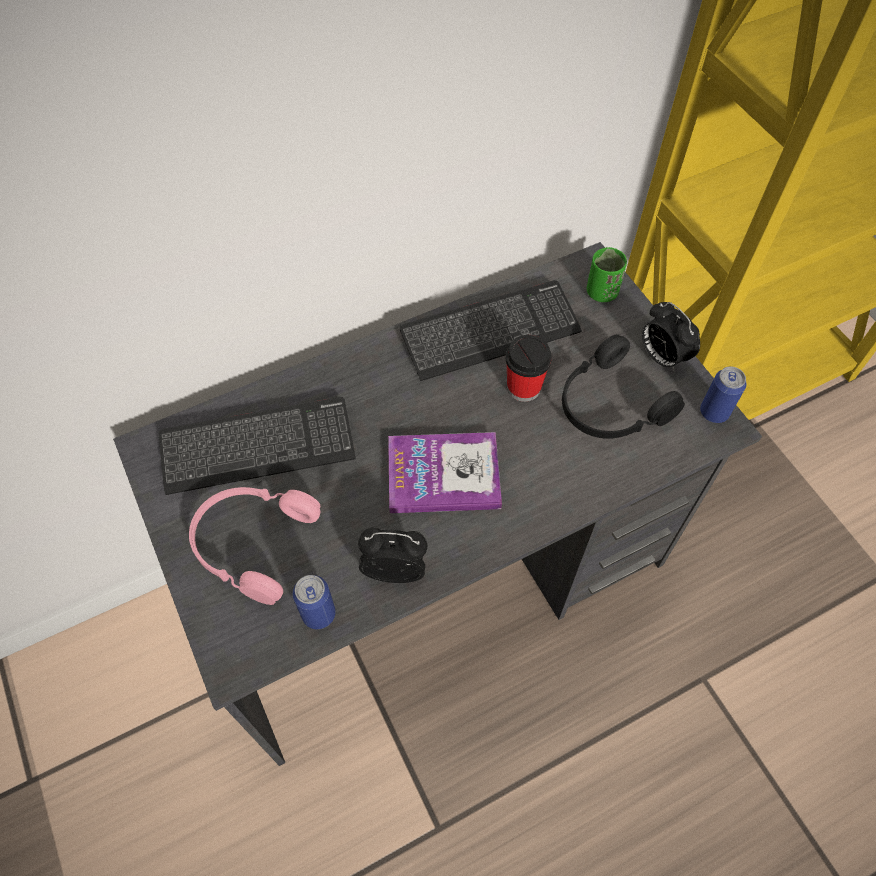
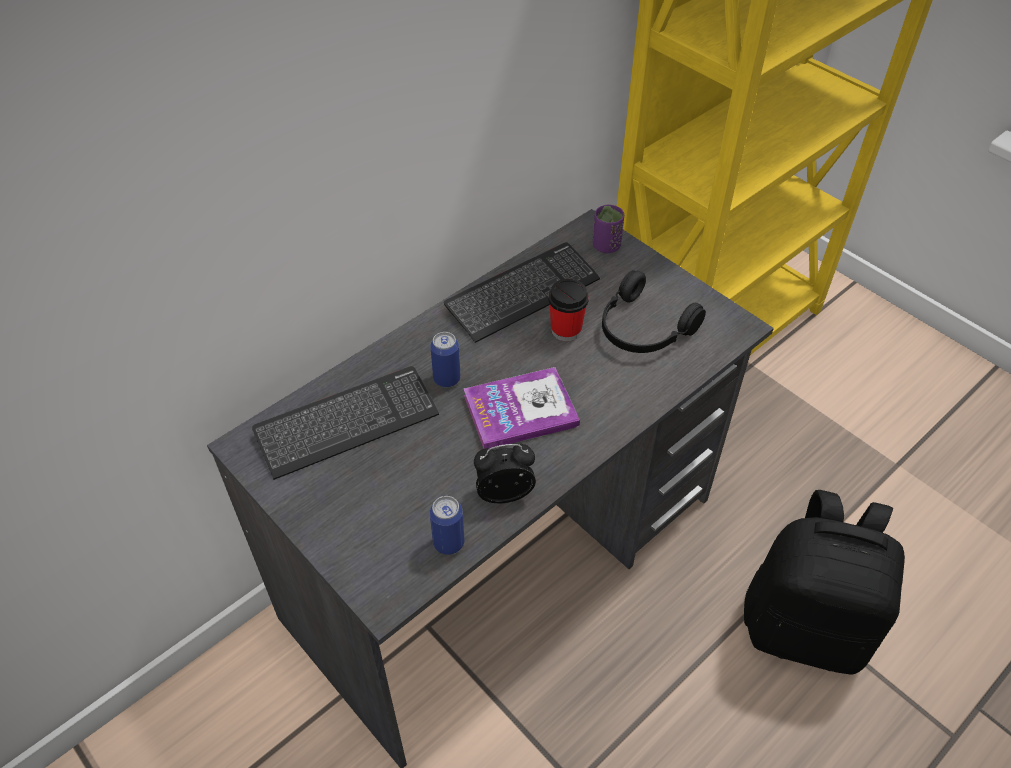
camera: 15 degrees left, 10 degrees down
pink headphones [189,487,320,605] -> none
green cup [587,247,627,302] -> purple cup [593,205,624,253]
alarm clock [642,302,700,372] -> none
can [700,366,746,423] -> can moved to [430,332,461,388]
none -> black backpack [744,490,905,675]

